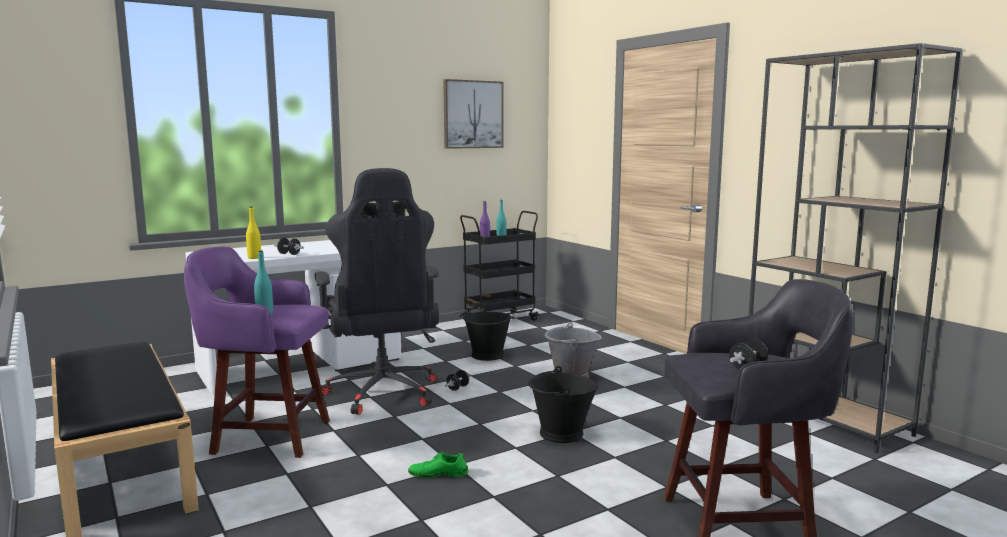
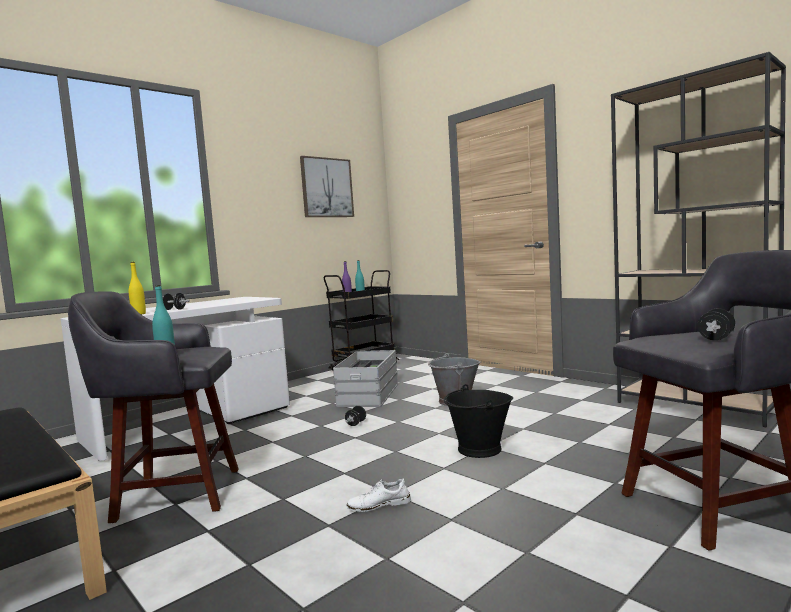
camera: 10 degrees left, 5 degrees down
purple stool [184,247,330,458] -> grey stool [68,291,239,523]
black office chair [315,168,439,415] -> none
green shoe [408,451,468,478] -> white shoe [347,478,411,512]
black bucket [463,310,511,361] -> grey storage box [333,350,398,407]

